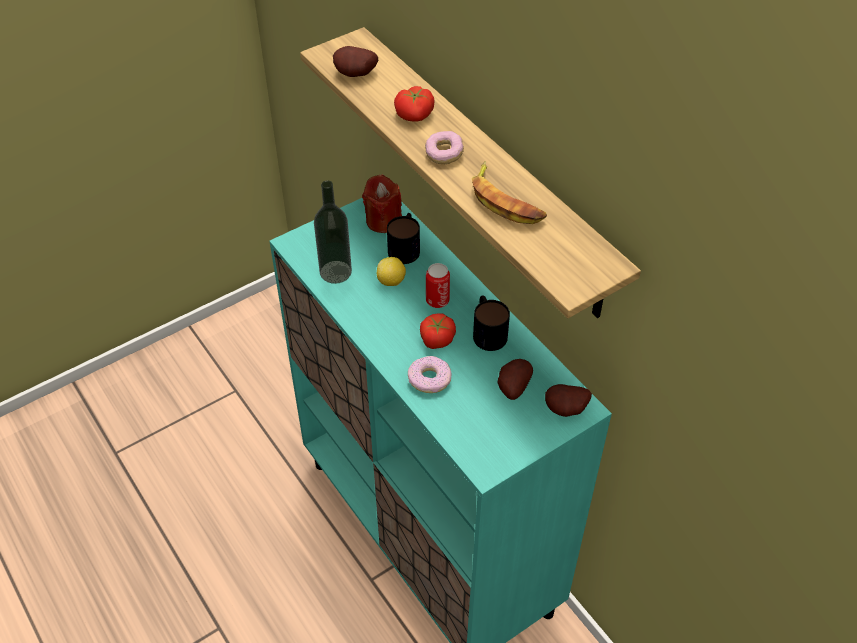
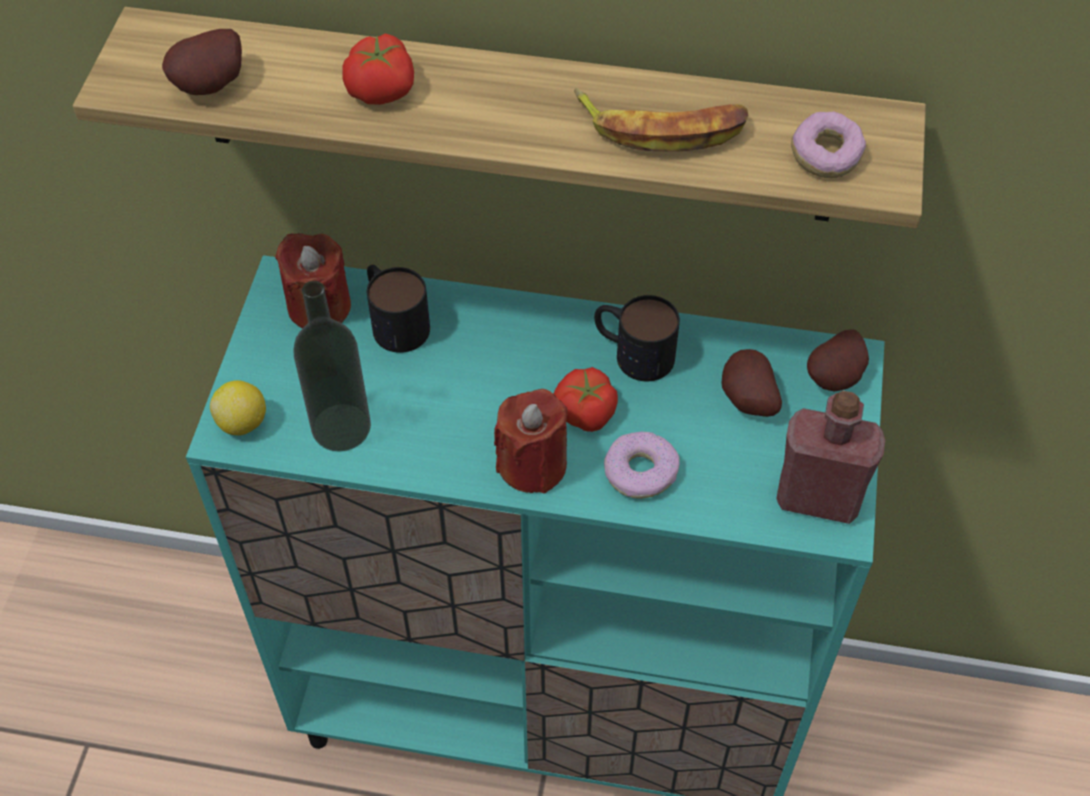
camera: 45 degrees left, 5 degrees up
lemon [377,257,406,286] -> lemon moved to [210,380,266,435]
donut [425,131,464,164] -> donut moved to [791,112,866,178]
can [426,263,450,308] -> none
none -> red candle [494,389,568,493]
none -> red bottle [776,391,885,524]

